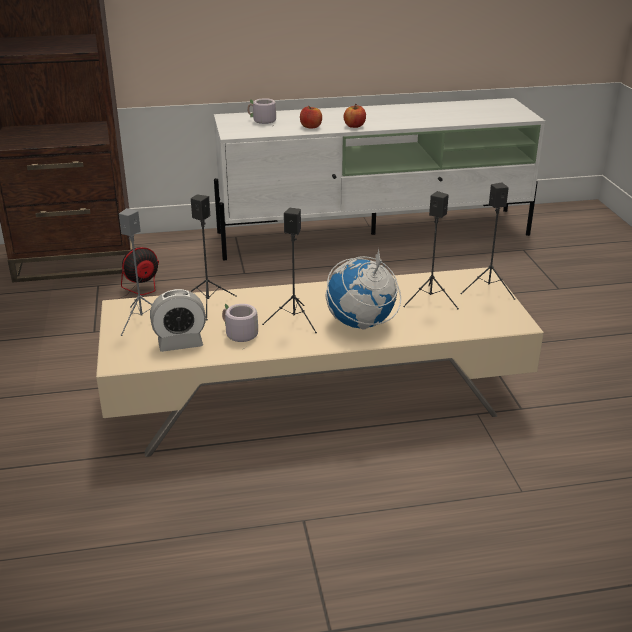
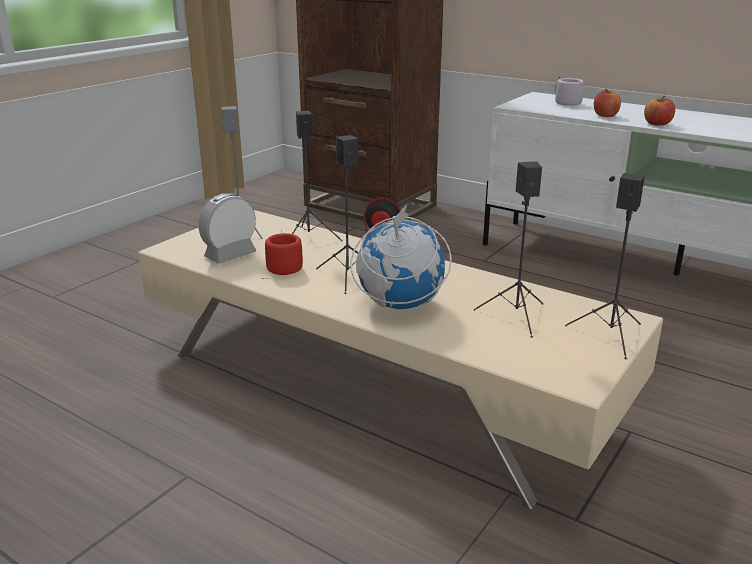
camera: 45 degrees right, 5 degrees down
alarm clock [150,289,206,352] -> alarm clock turned 105 degrees clockwise [199,193,257,263]
grey mug [222,303,258,349] -> red mug [263,229,303,279]

